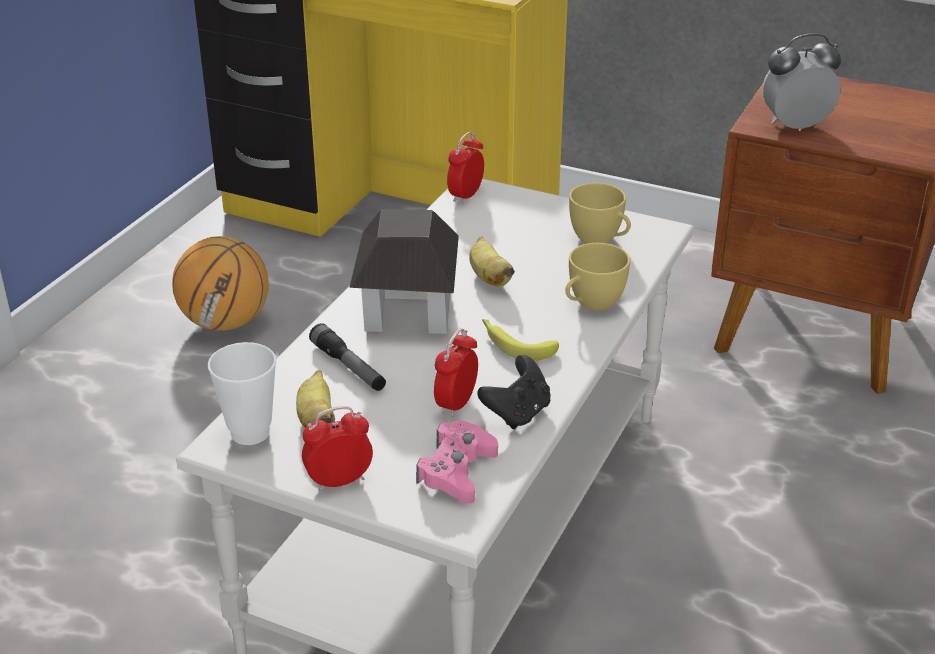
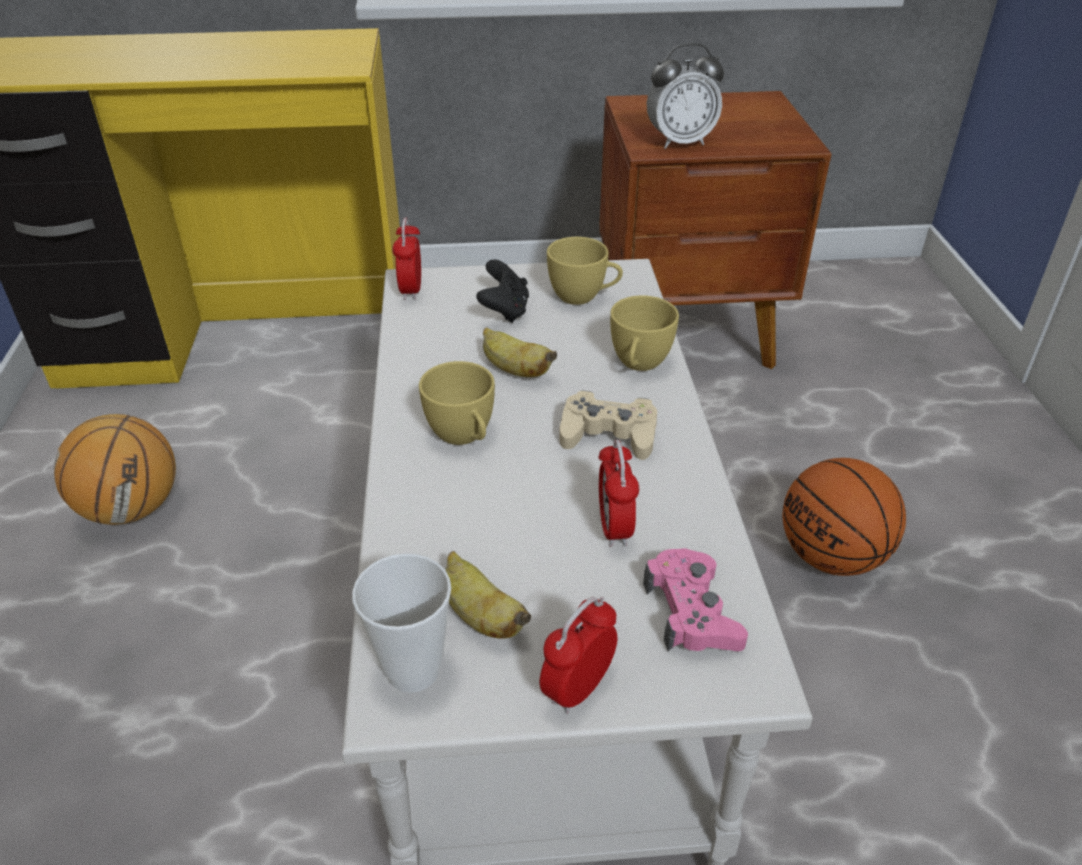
camera: 30 degrees left, 5 degrees up
flashlight [309,323,386,391] -> none
toy house [349,209,459,334] -> yellow cup [419,361,495,445]
black game controller [477,355,551,429] -> black game controller moved to [476,259,529,323]
banana [482,319,559,361] -> beige game controller [559,390,657,460]
alarm clock [762,33,841,131] -> alarm clock turned 150 degrees counterclockwise [647,43,724,149]
none -> basketball [782,458,906,576]

